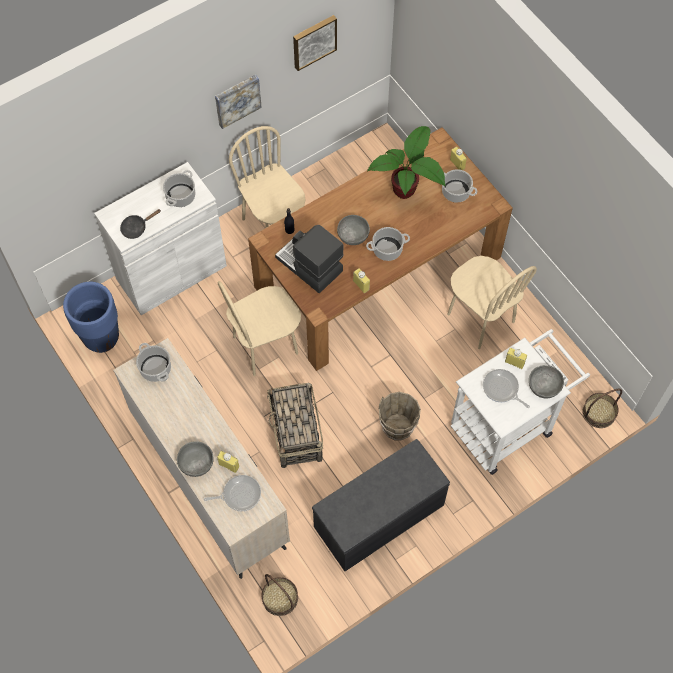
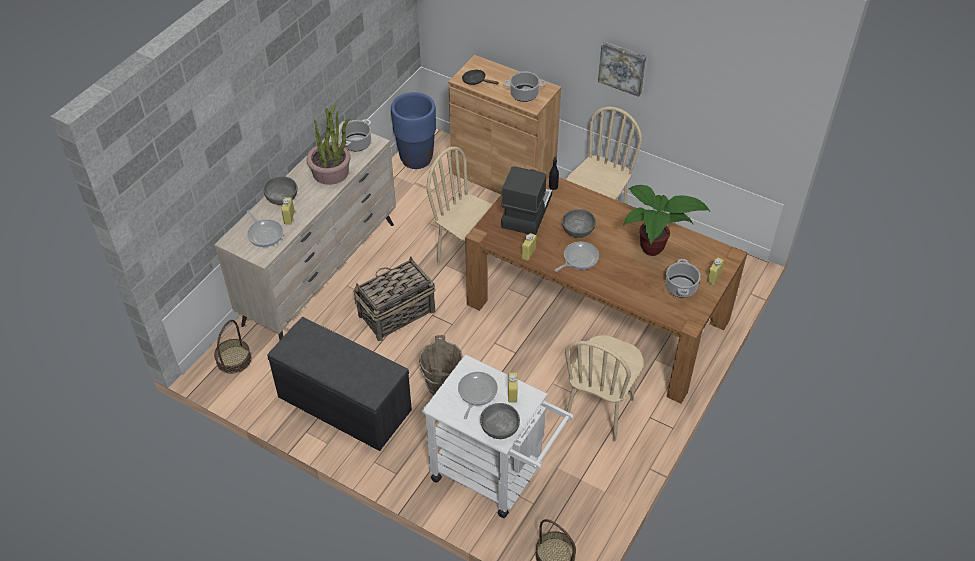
camera: 65 degrees right, 15 degrees down
white cabinet [94,162,227,315] -> brown cabinet [448,55,561,194]
picture [293,15,337,71] -> none
cooking pot [366,227,410,261] -> frying pan [555,242,599,272]
none -> potted plant [306,104,351,185]

